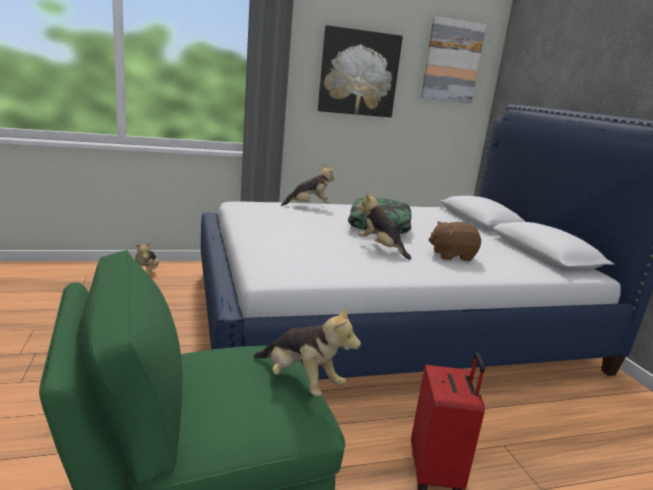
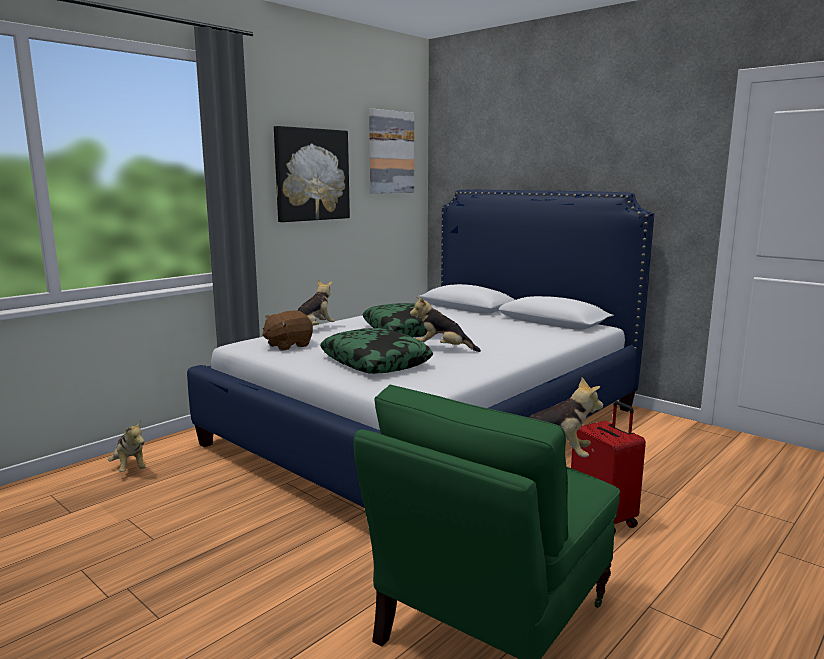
camera: 30 degrees left, 5 degrees down
brown plush toy [428,221,481,261] -> brown plush toy moved to [262,311,313,351]
none -> pillow [320,328,434,374]

